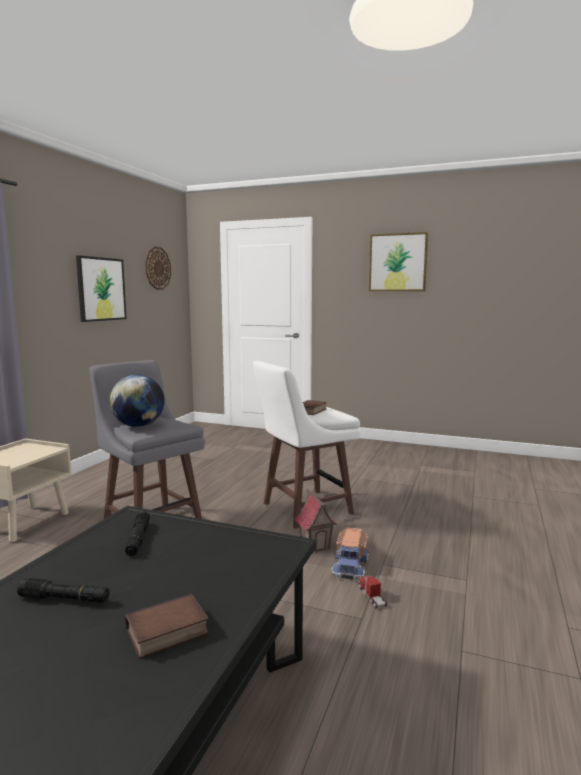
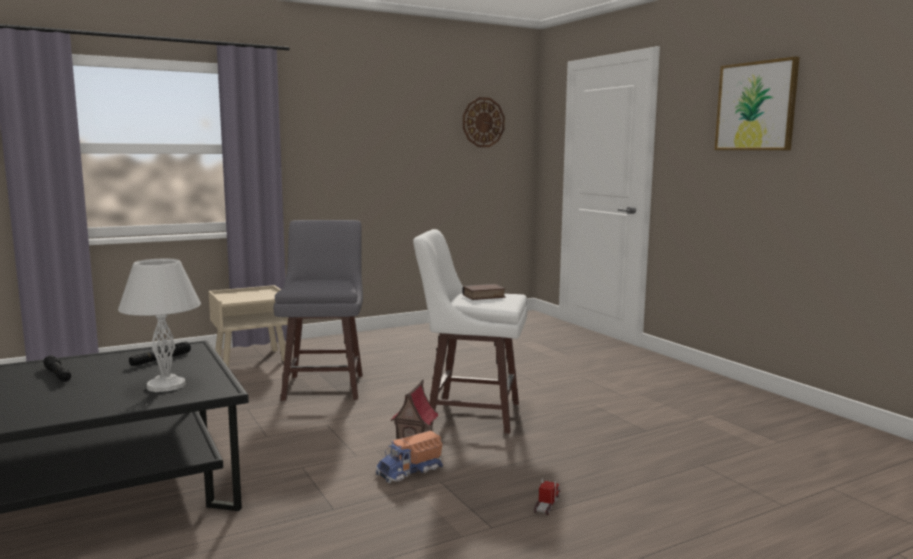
camera: 40 degrees right, 0 degrees up
picture [76,255,127,322] -> none
globe [110,375,165,427] -> none
book [125,593,209,659] -> none
toy truck [358,575,387,608] -> toy truck moved to [534,478,560,515]
none -> white table lamp [118,258,201,392]

